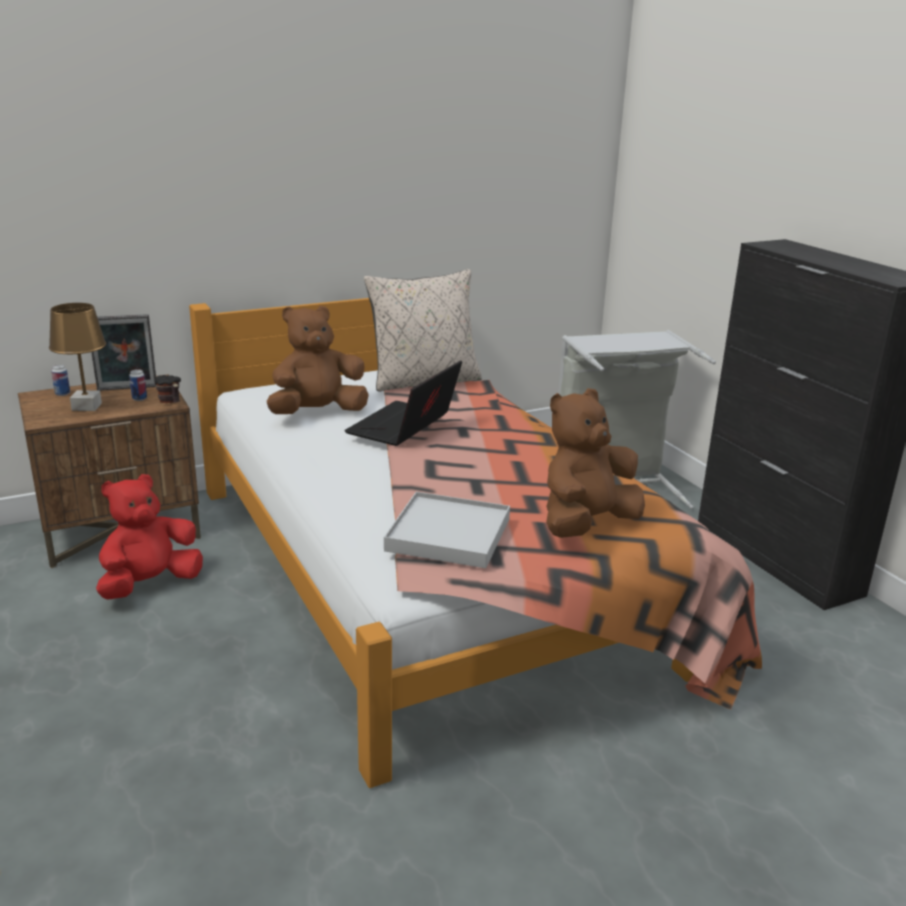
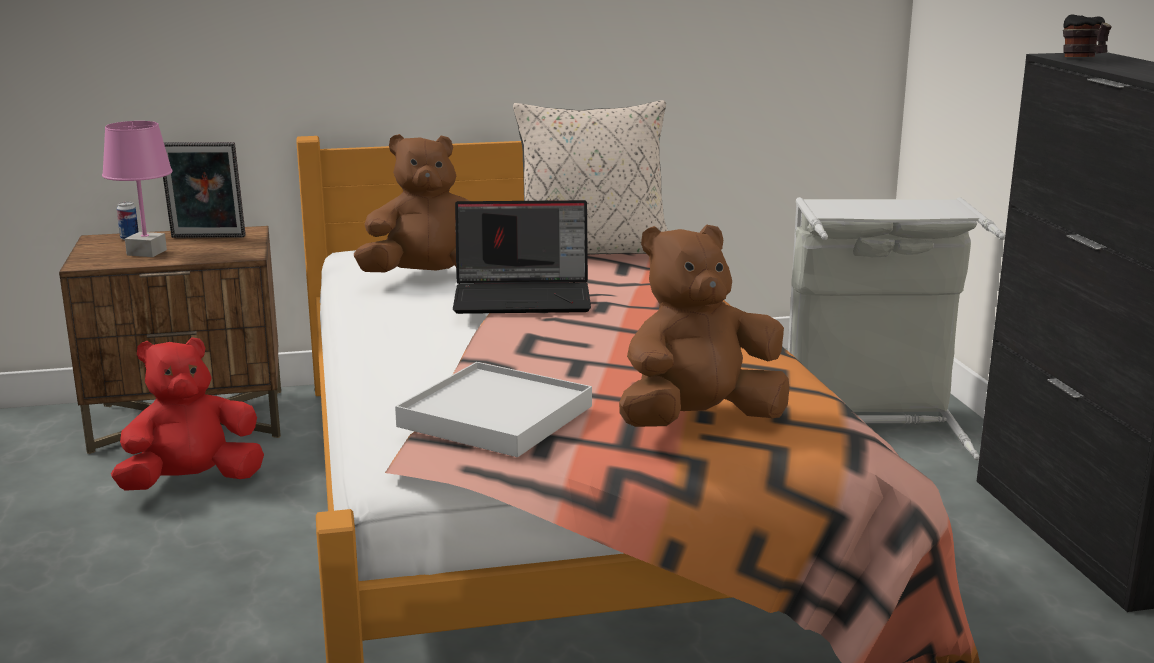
camera: 15 degrees right, 5 degrees down
brown table lamp [49,303,106,411] -> pink table lamp [102,121,173,257]
can [129,369,147,401] -> none
mug [155,375,181,403] -> mug moved to [1063,15,1112,57]
laptop [344,360,462,446] -> laptop turned 135 degrees counterclockwise [453,200,591,314]

